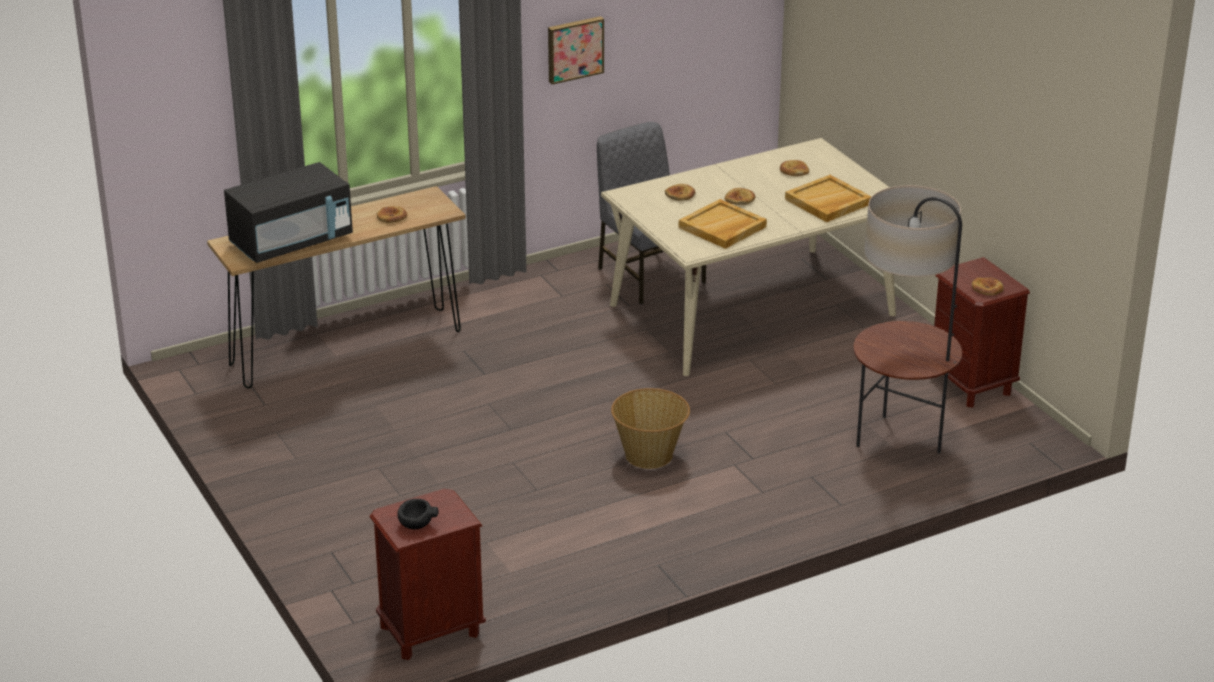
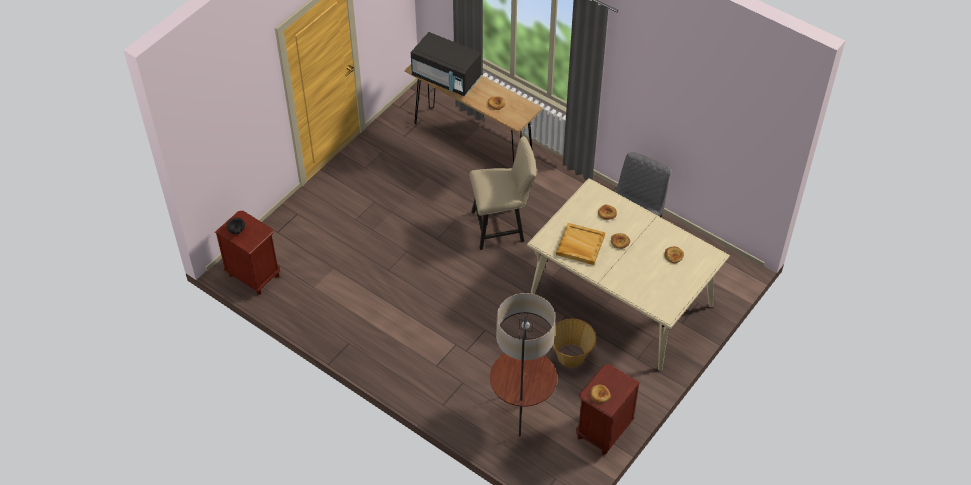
camera: 65 degrees right, 20 degrees up
picture [548,16,604,85] -> none
basket [611,388,690,469] -> basket moved to [552,318,596,367]
beige tray [785,175,872,222] -> none
none -> beige chair [469,136,537,250]

